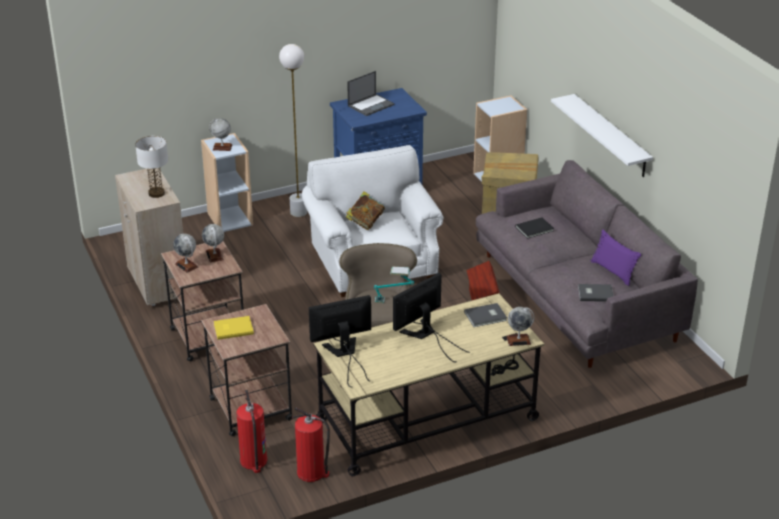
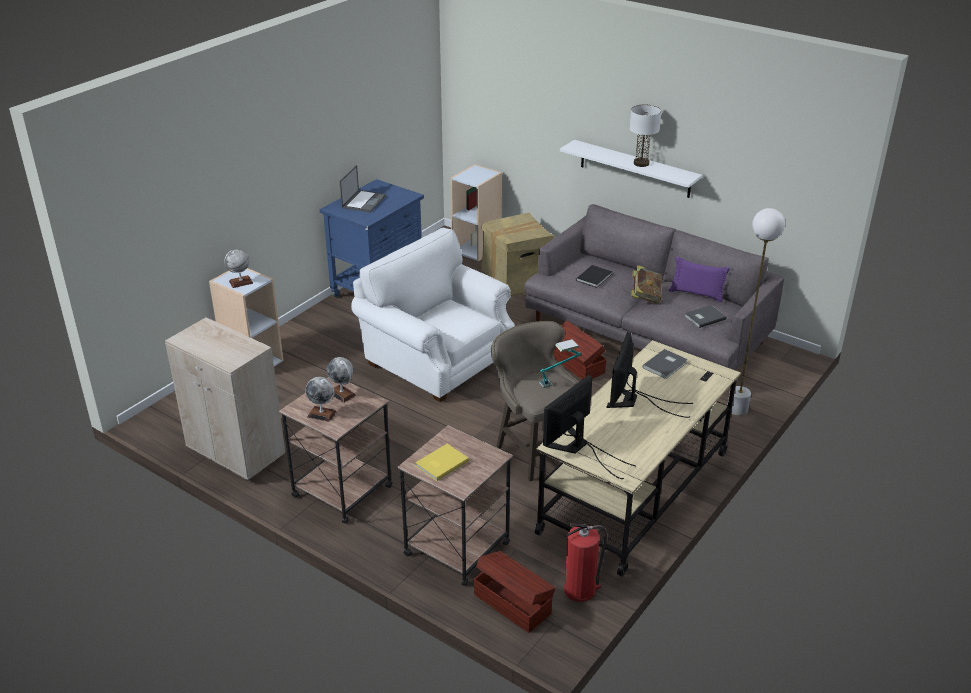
camera: 30 degrees left, 0 degrees up
table lamp [135,136,168,198] -> table lamp moved to [629,104,662,167]
fire extinguisher [236,390,267,473] -> brown storage box [474,551,556,633]
white floor lamp [279,44,307,217] -> white floor lamp moved to [728,208,785,415]
book [346,191,385,230] -> book moved to [631,265,662,303]
globe [506,307,535,346] -> none

